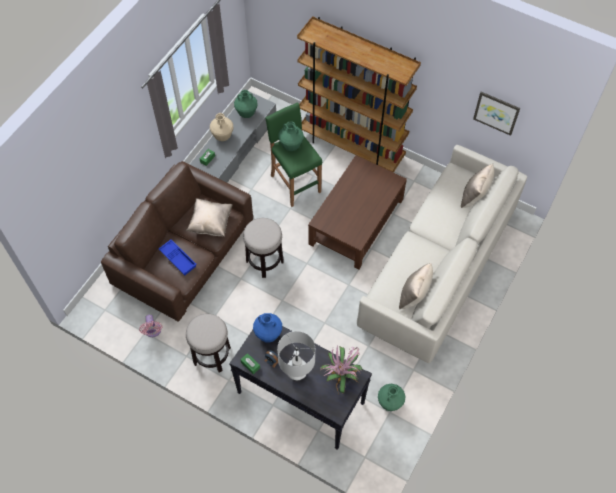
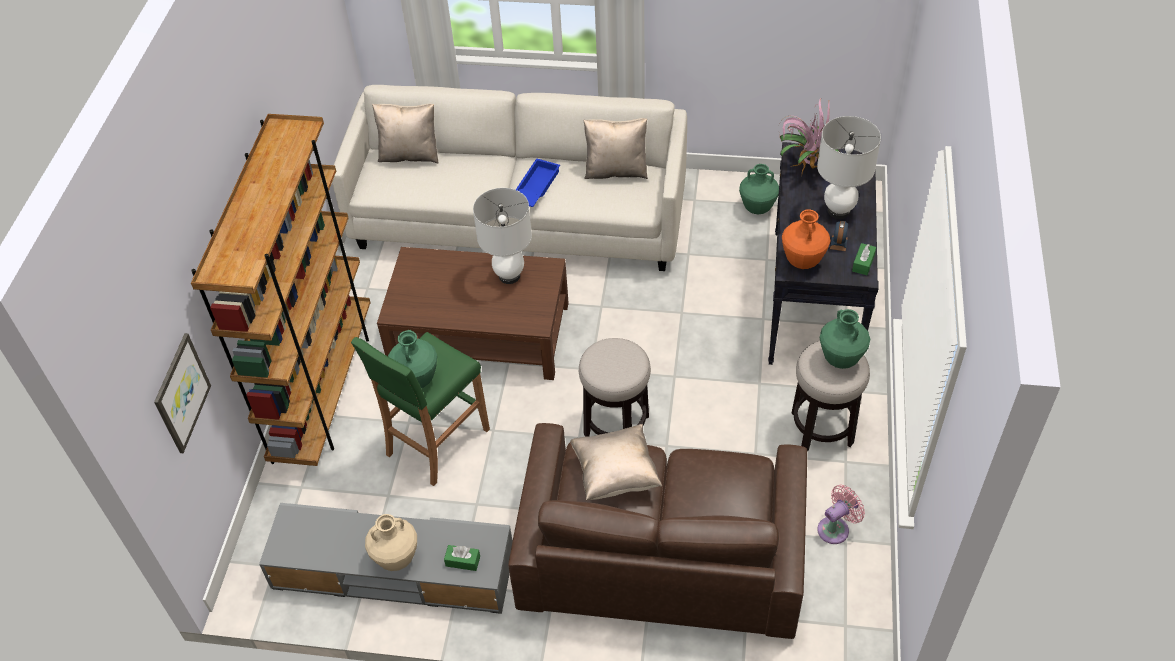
camera: 110 degrees left, 10 degrees down
blue tray [159,239,196,276] -> blue tray moved to [516,158,560,207]
green vase [234,90,258,118] -> green vase moved to [820,309,870,369]
blue vase [253,313,282,342] -> orange vase [782,209,830,269]
picture [473,92,520,136] -> picture moved to [154,333,211,453]
none -> white table lamp [473,188,532,284]

